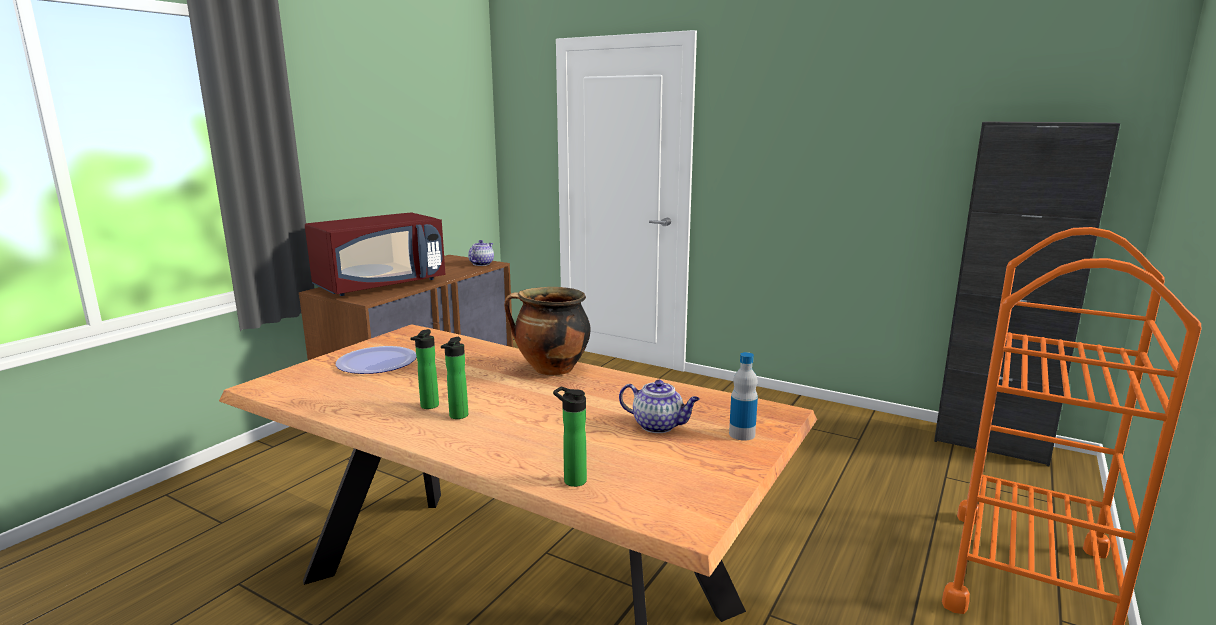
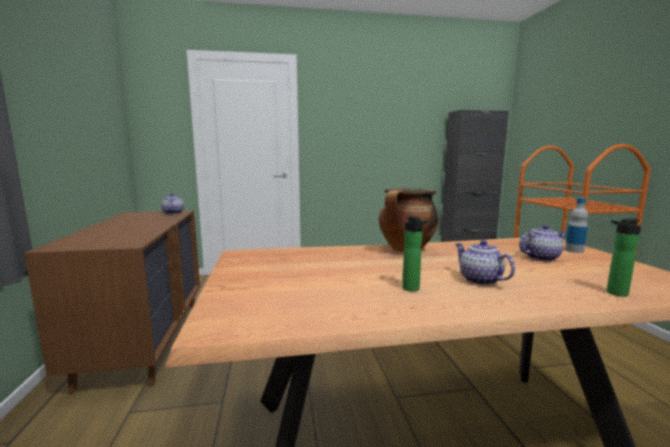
camera: 40 degrees left, 5 degrees down
red microwave [305,212,445,296] -> none
plate [336,346,417,374] -> none
bottle [441,337,468,419] -> none
none -> teapot [455,240,515,285]

